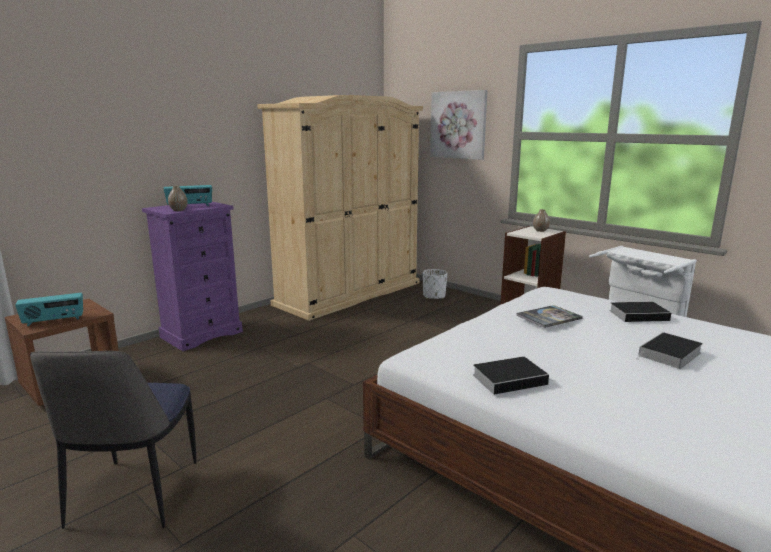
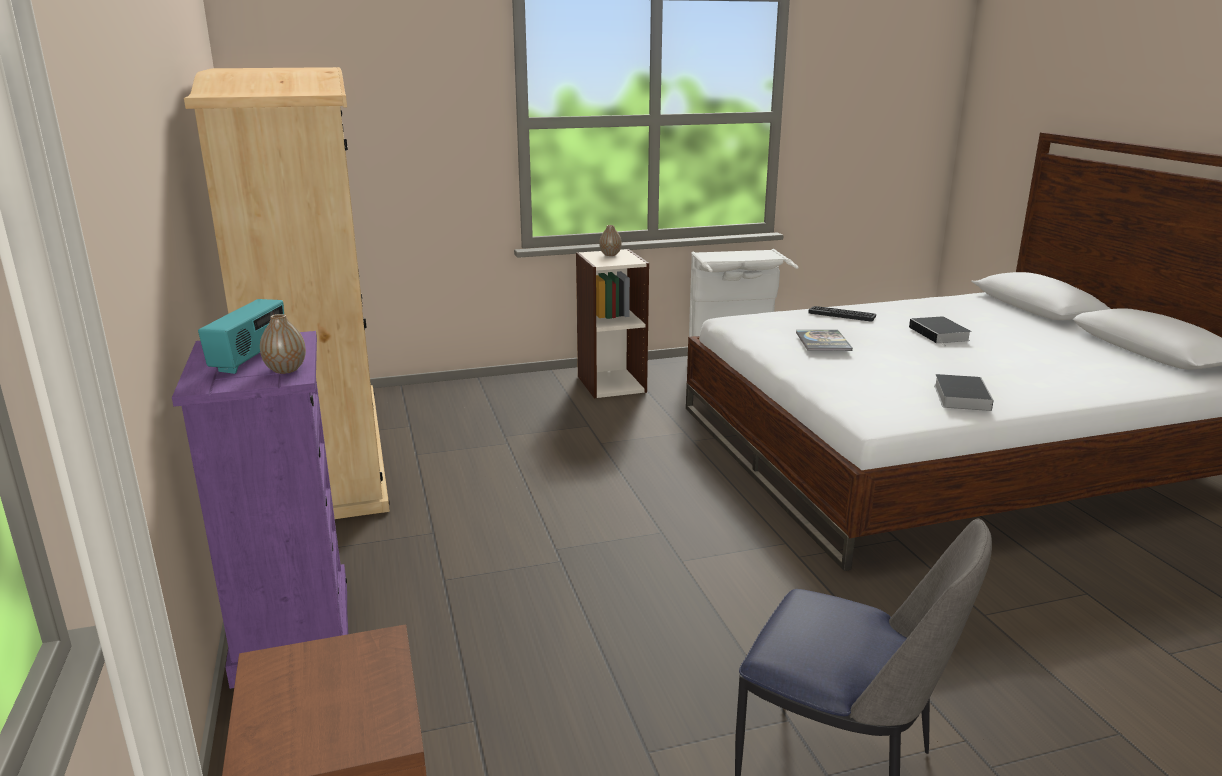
camera: 60 degrees left, 5 degrees up
radio [15,293,83,326] -> none
white planter [422,269,447,299] -> none
picture [430,90,488,160] -> none
book [609,302,675,322] -> keyboard [808,306,876,322]

